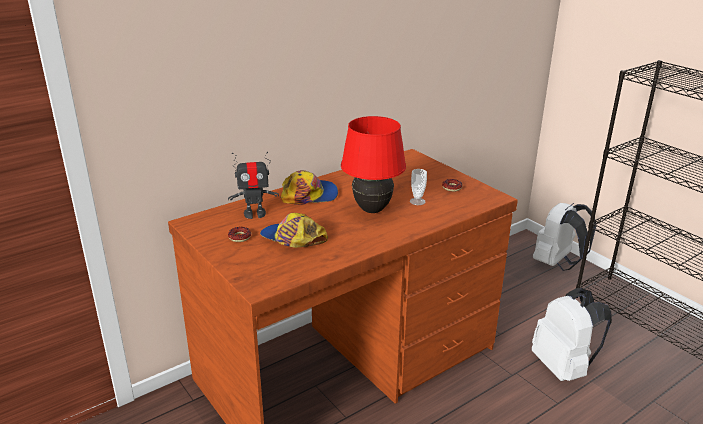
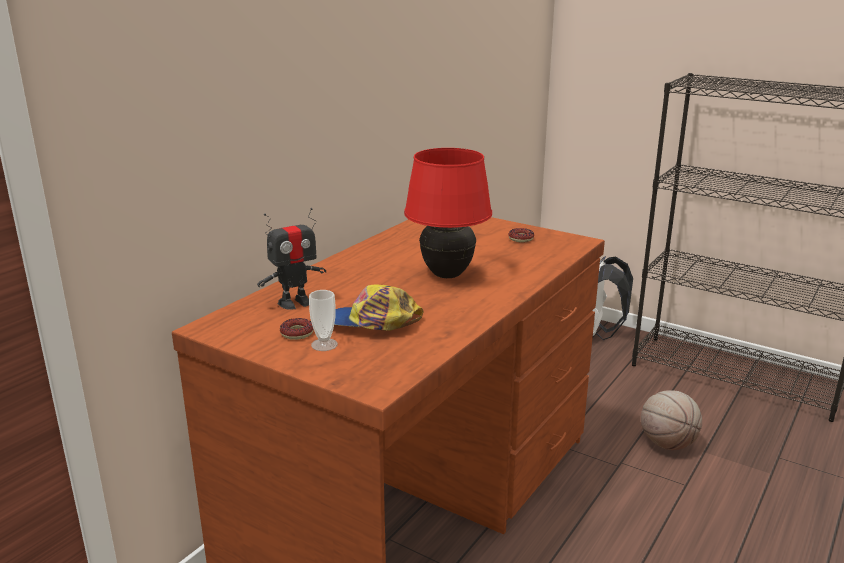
camera: 20 degrees left, 5 degrees down
cap [281,170,338,205] -> none
cup [410,169,427,205] -> cup moved to [309,290,338,351]
white backpack [532,288,612,381] -> basketball [641,390,702,450]

